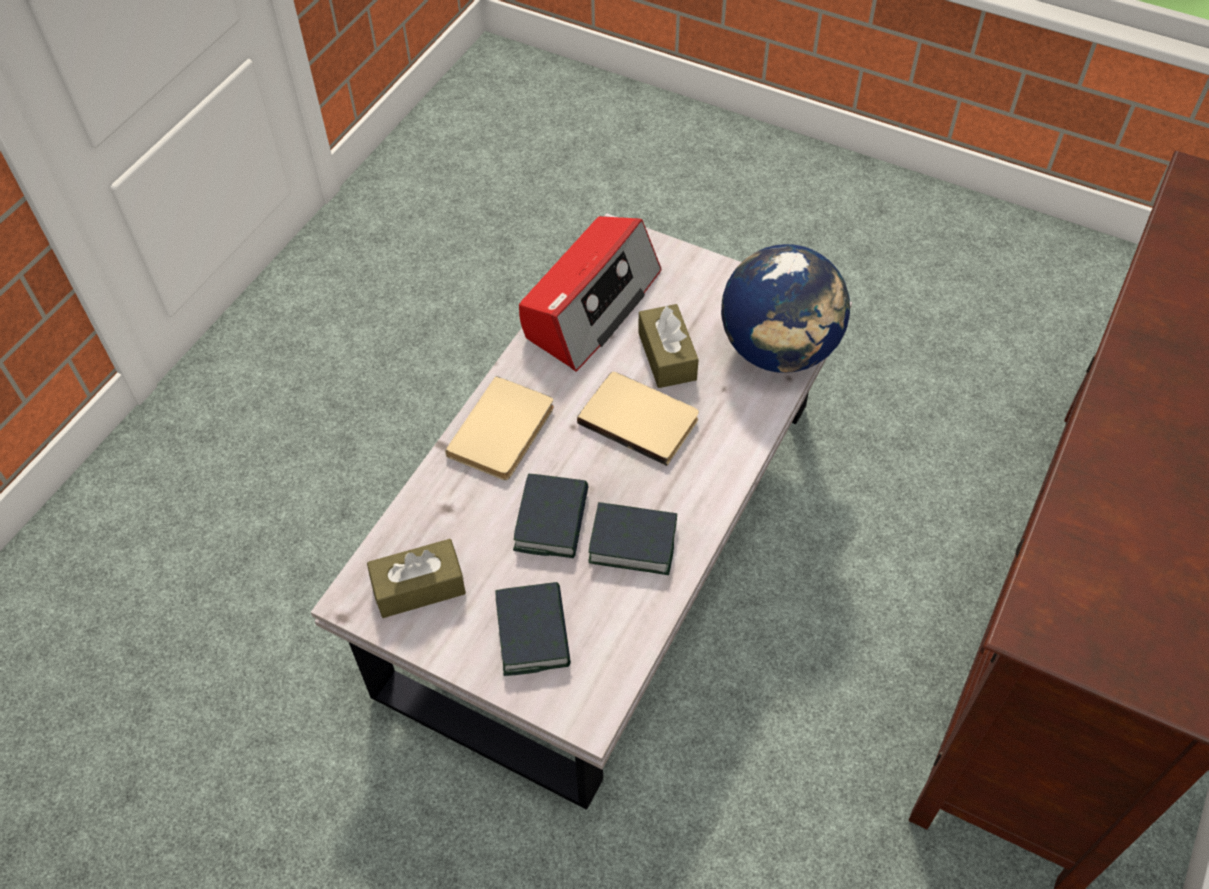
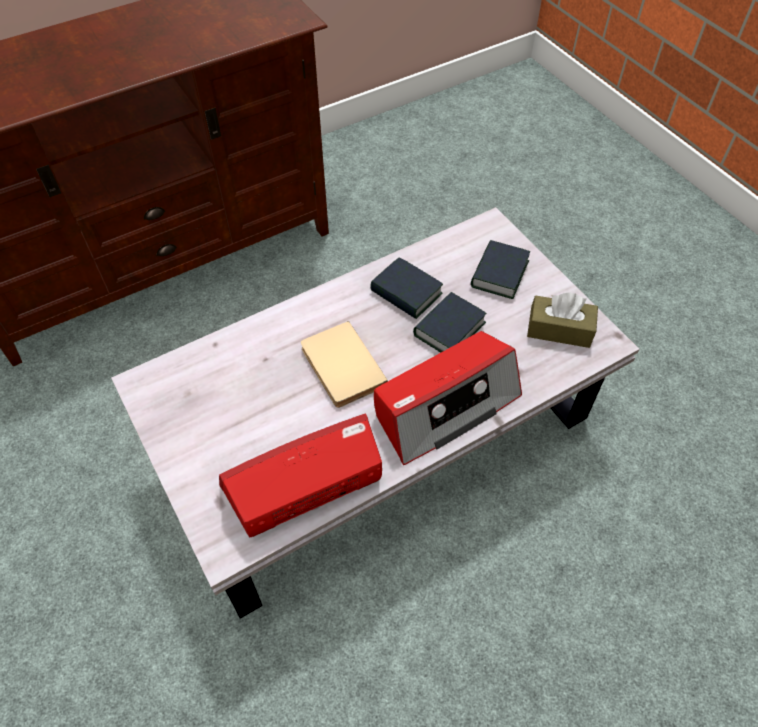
camera: 150 degrees left, 0 degrees up
beige book [445,376,554,480] -> radio [374,331,522,465]
brown tissue box [638,304,699,388] -> none
globe [721,244,850,373] -> none

